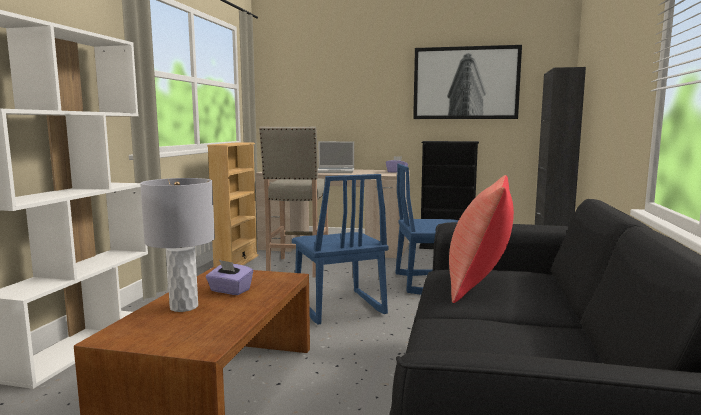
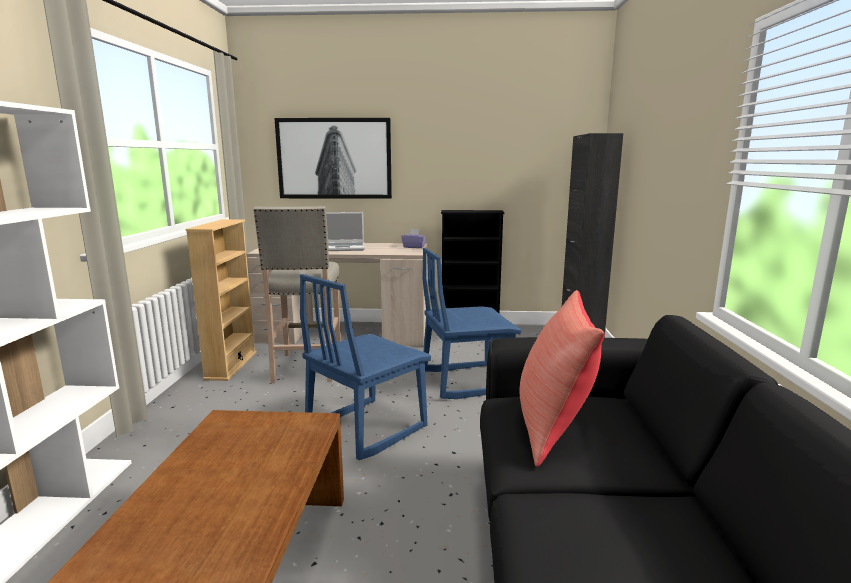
camera: 10 degrees left, 5 degrees up
grey table lamp [140,178,215,312] -> none
purple tissue box [206,260,253,295] -> none
blue chair [292,174,389,324] -> blue chair turned 75 degrees clockwise [300,274,431,460]
picture [413,45,522,119] -> picture moved to [274,118,392,199]

